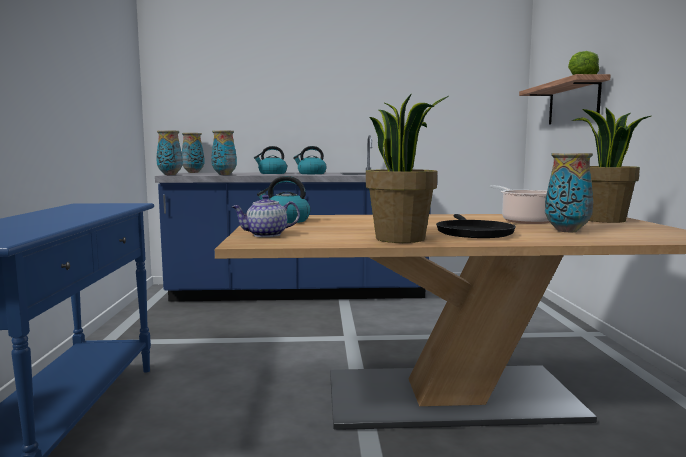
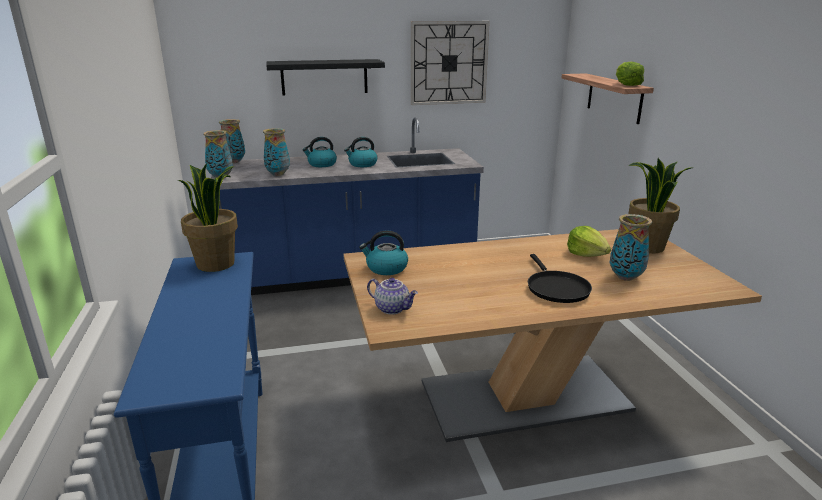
camera: 10 degrees left, 15 degrees up
teapot [232,195,300,237] -> teapot turned 120 degrees counterclockwise [367,278,418,315]
potted plant [366,93,449,243] -> potted plant moved to [178,163,238,272]
cooking pot [490,185,550,224] -> lettuce [567,226,611,257]
none -> black shelf [266,59,385,96]
none -> wall clock [411,21,490,105]

